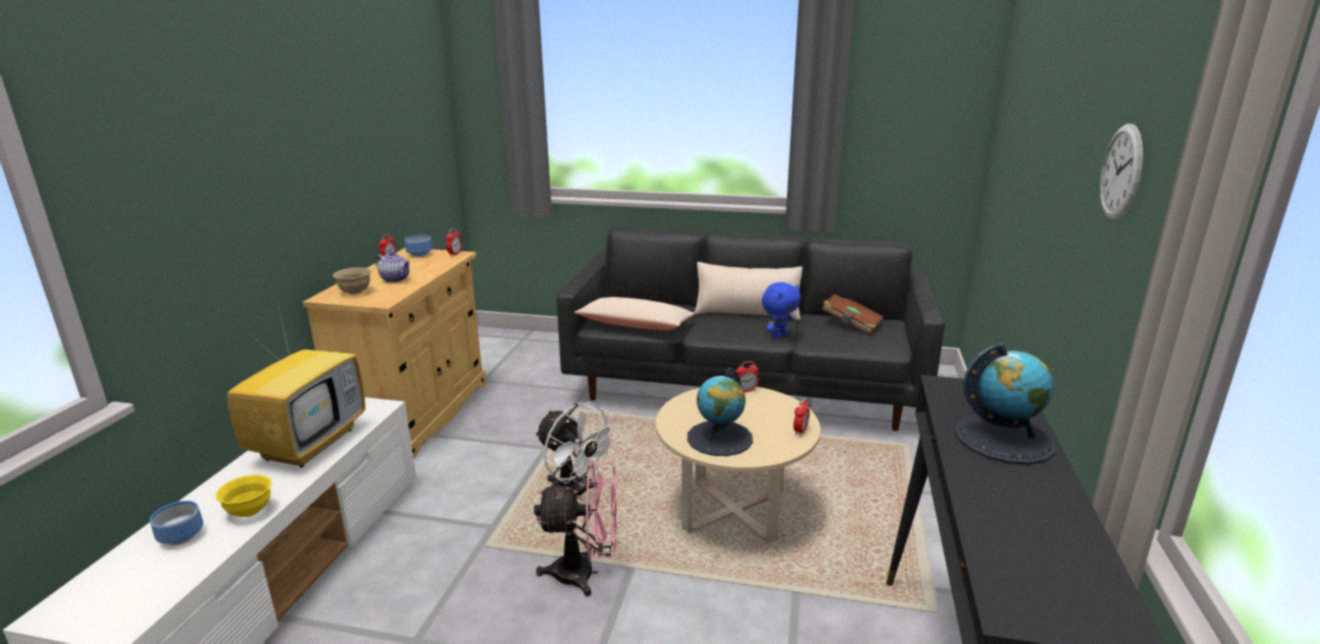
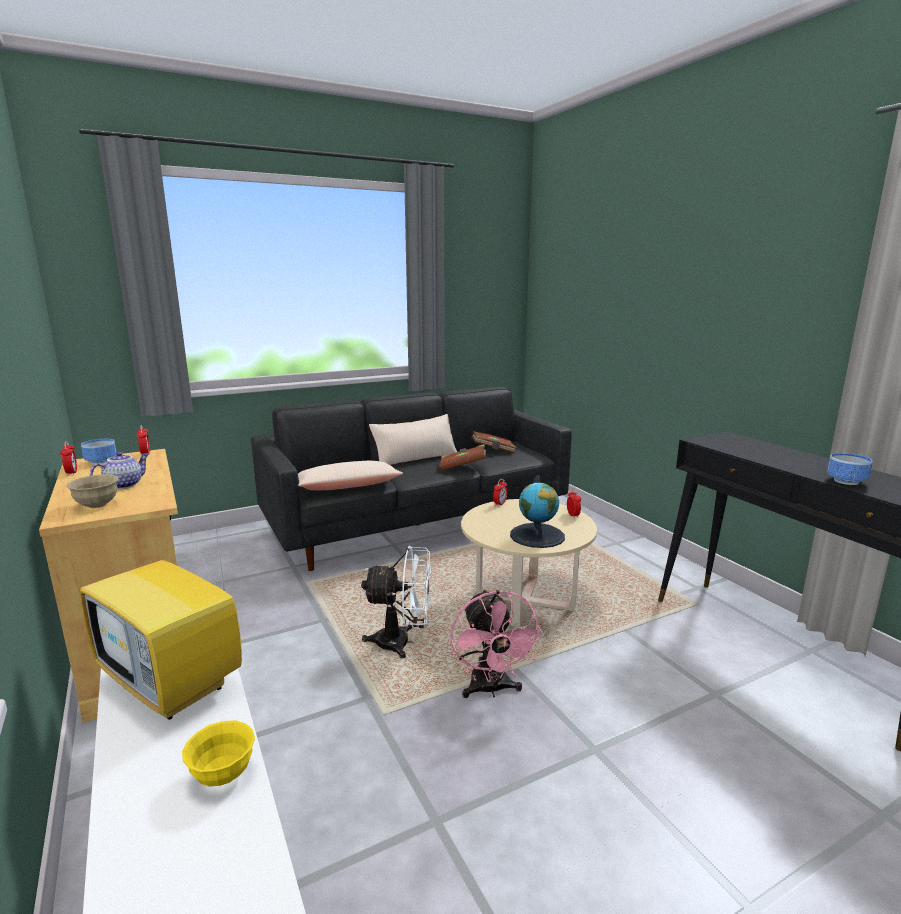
camera: 40 degrees left, 5 degrees down
bowl [150,501,203,545] -> bowl moved to [827,453,873,485]
television [227,300,365,467] -> television turned 150 degrees clockwise [80,515,242,720]
teapot [375,251,411,283] -> teapot turned 45 degrees counterclockwise [90,452,149,489]
pink fan [534,460,617,597] -> pink fan turned 120 degrees clockwise [450,589,544,698]
blue plush toy [762,282,801,339] -> brown book [439,444,486,471]
globe [955,343,1056,465] -> none
wall clock [1100,124,1143,221] -> none

